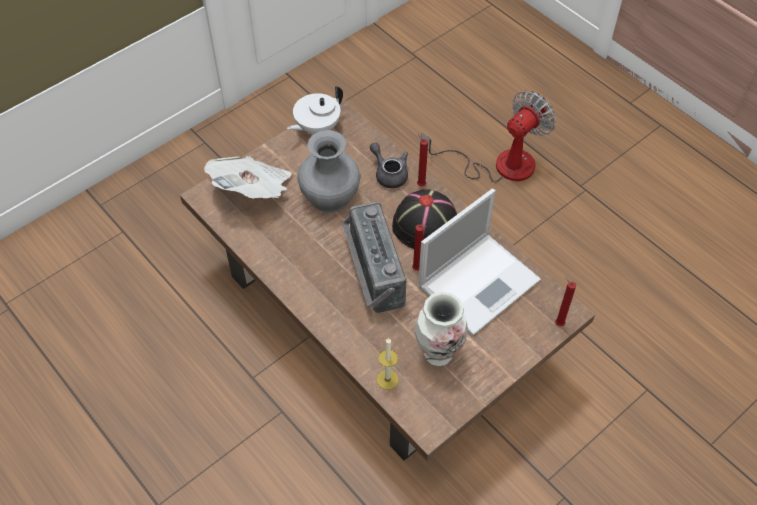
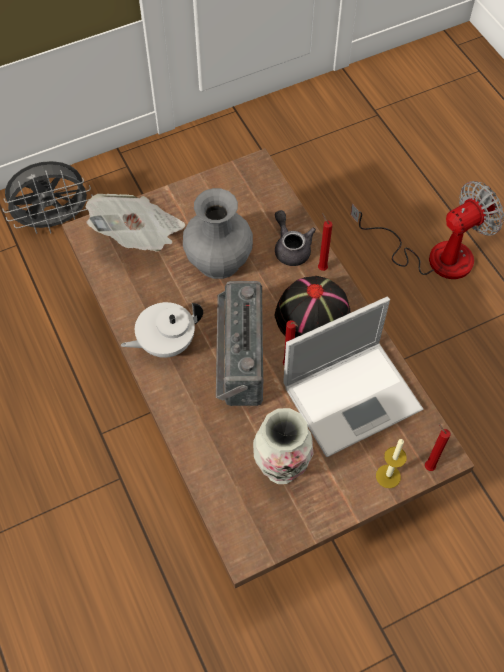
camera: 15 degrees right, 5 degrees up
white teapot [287,86,343,134] -> white teapot moved to [121,302,203,358]
candle [377,338,399,390] -> candle moved to [376,439,407,488]
none -> grey fan [2,161,93,234]

